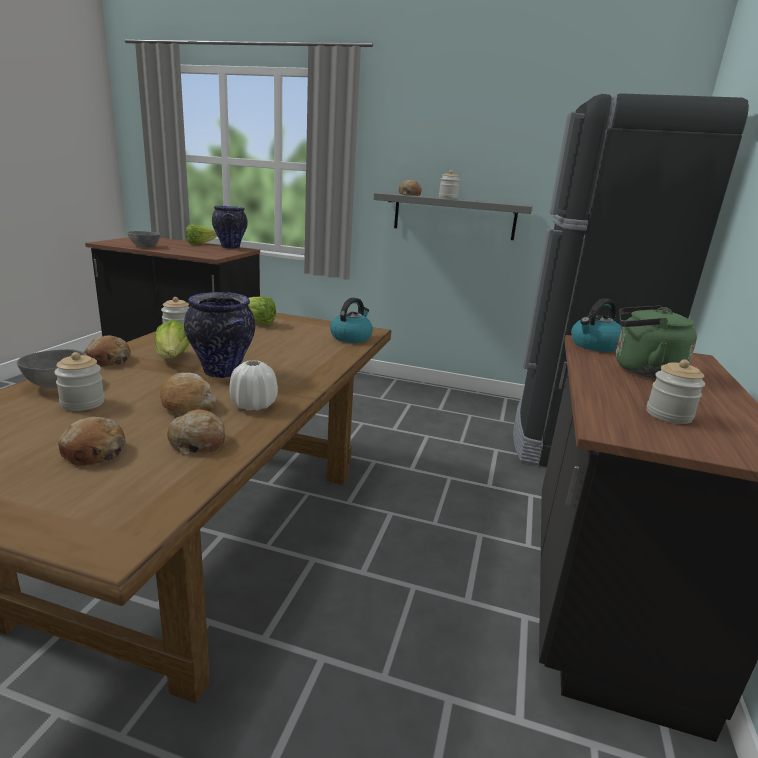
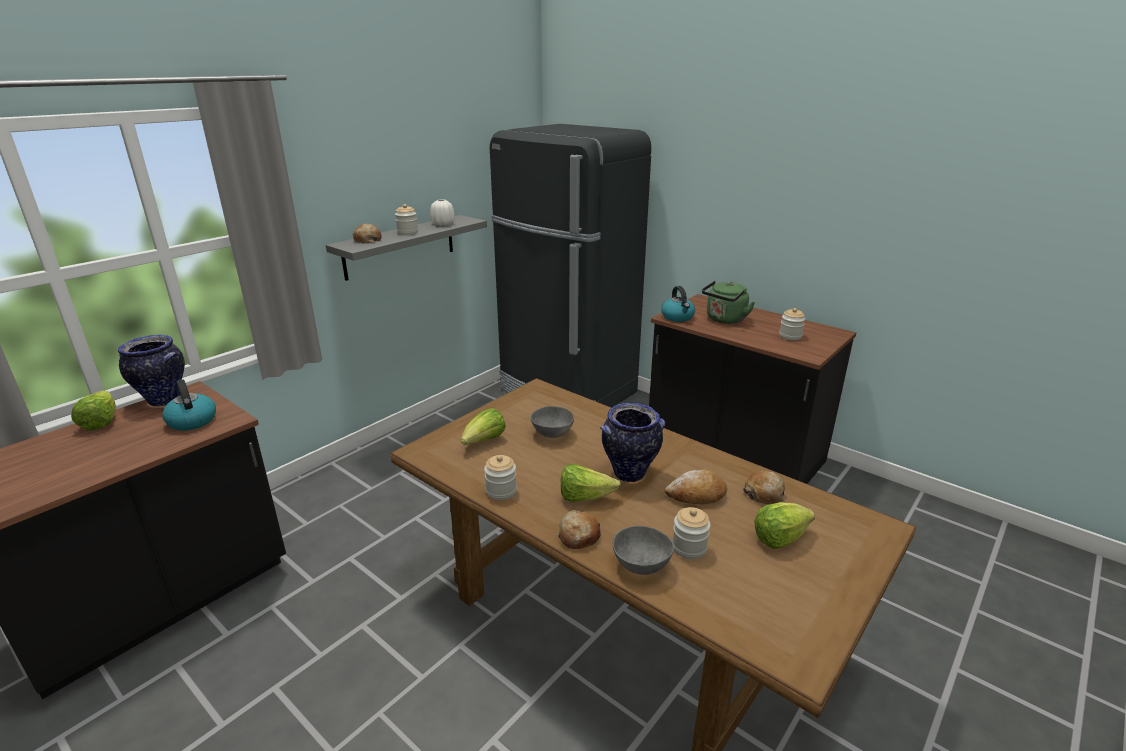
camera: 65 degrees left, 5 degrees up
bread [58,417,126,466] -> lettuce [754,502,815,549]
grey bowl [127,231,160,247] -> grey bowl moved to [530,406,574,438]
white vase [229,360,278,411] -> white vase moved to [430,199,455,225]
kettle [330,297,373,343] -> kettle moved to [162,379,216,431]

